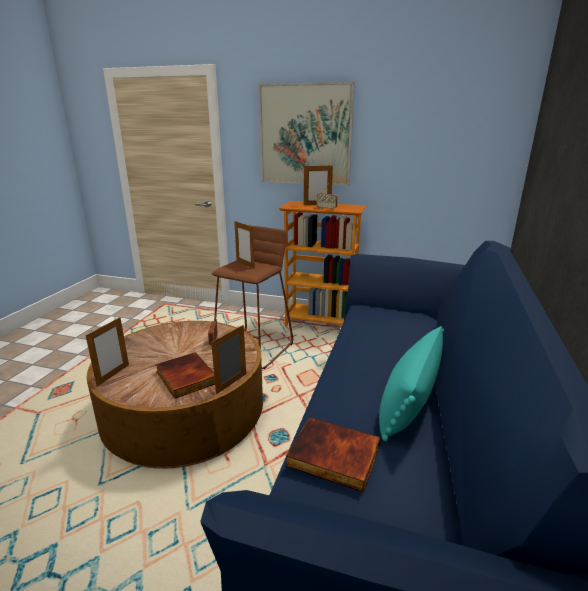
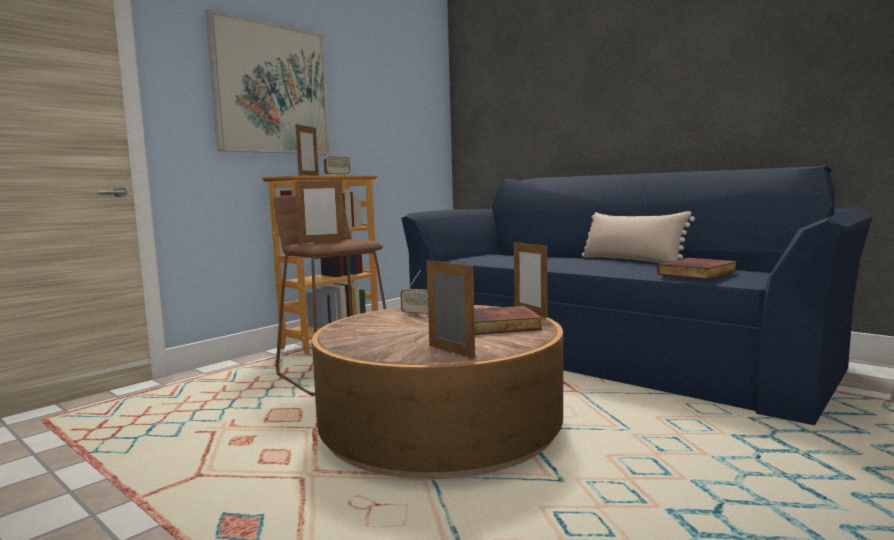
camera: 65 degrees left, 15 degrees down
turquoise pillow [379,326,444,441] -> beige pillow [582,211,695,264]

